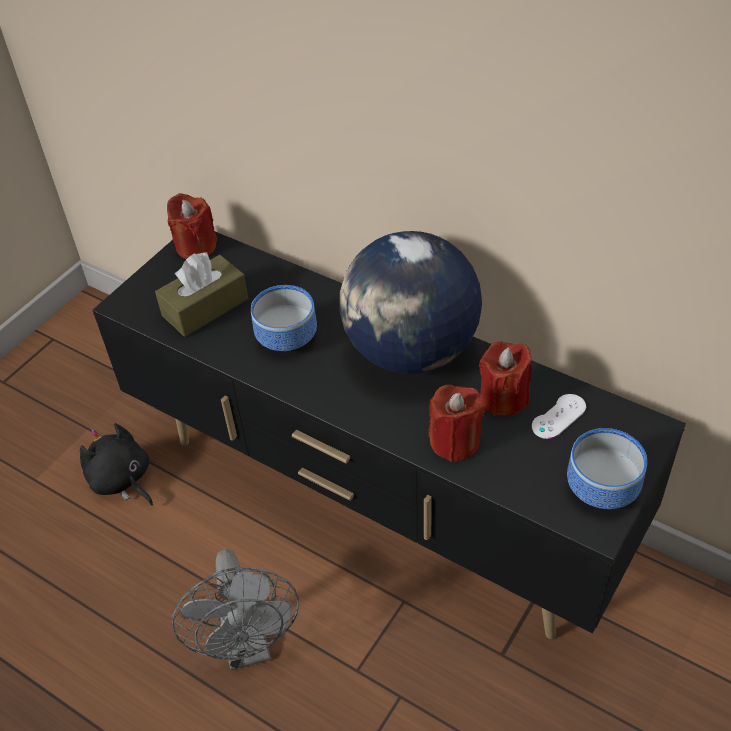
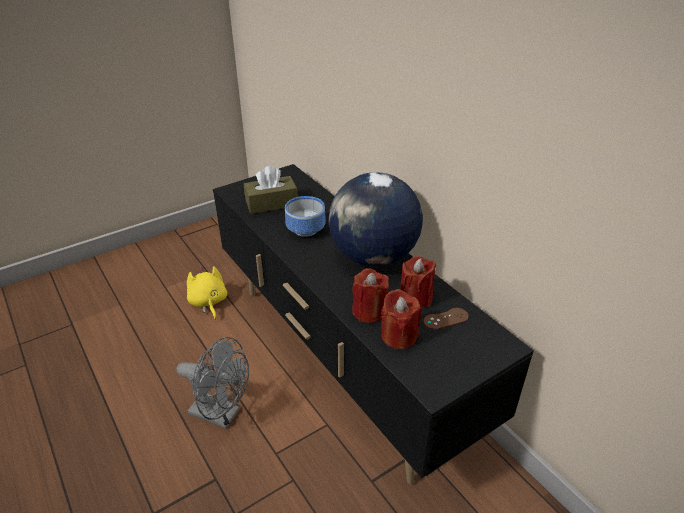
camera: 20 degrees right, 10 degrees down
black plush toy [80,423,153,506] -> yellow plush toy [187,266,227,320]
red candle [167,193,217,259] -> red candle moved to [381,289,421,349]
grey fan [172,549,299,671] -> grey fan turned 75 degrees counterclockwise [176,337,249,429]
white game controller [532,394,586,439] -> brown game controller [423,308,468,330]
bowl [567,428,647,509] -> none

